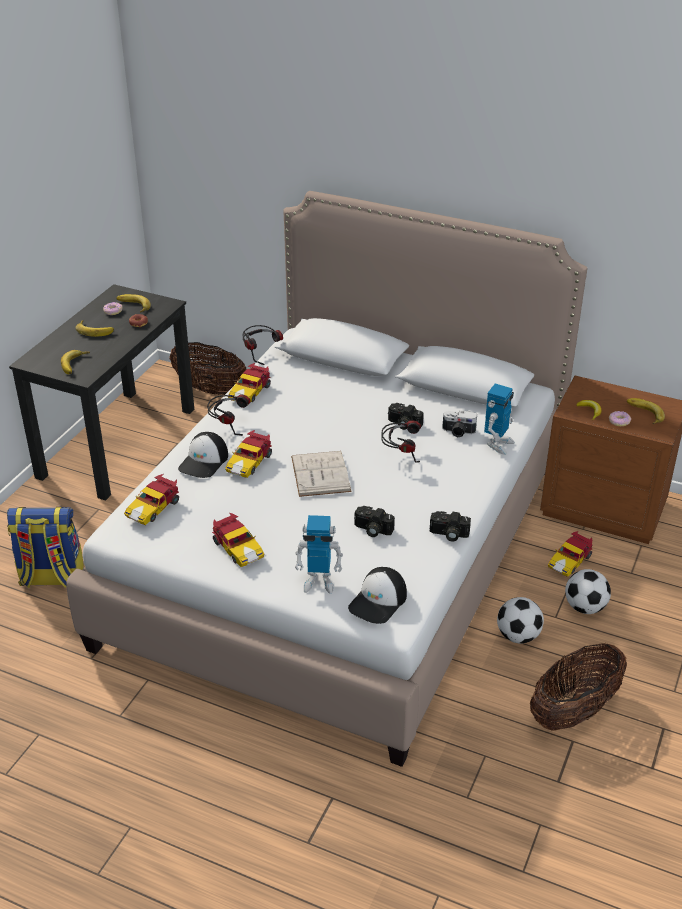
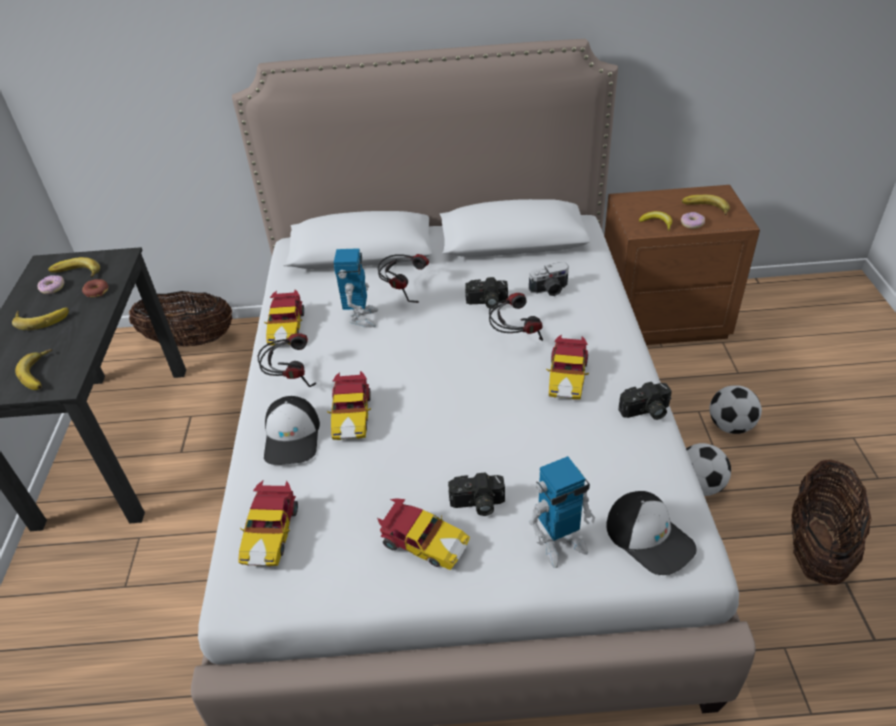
camera: 25 degrees left, 5 degrees up
backpack [7,507,84,588] -> none
headphones [242,325,283,365] -> headphones moved to [378,254,429,303]
white book [291,451,352,497] -> none
cap [348,567,407,624] -> cap turned 45 degrees counterclockwise [606,491,697,575]
camera [354,506,395,537] -> camera moved to [448,472,505,516]
toy robot [484,384,515,455] -> toy robot moved to [334,248,378,327]
toy car [548,531,593,577] -> toy car moved to [546,334,589,400]

